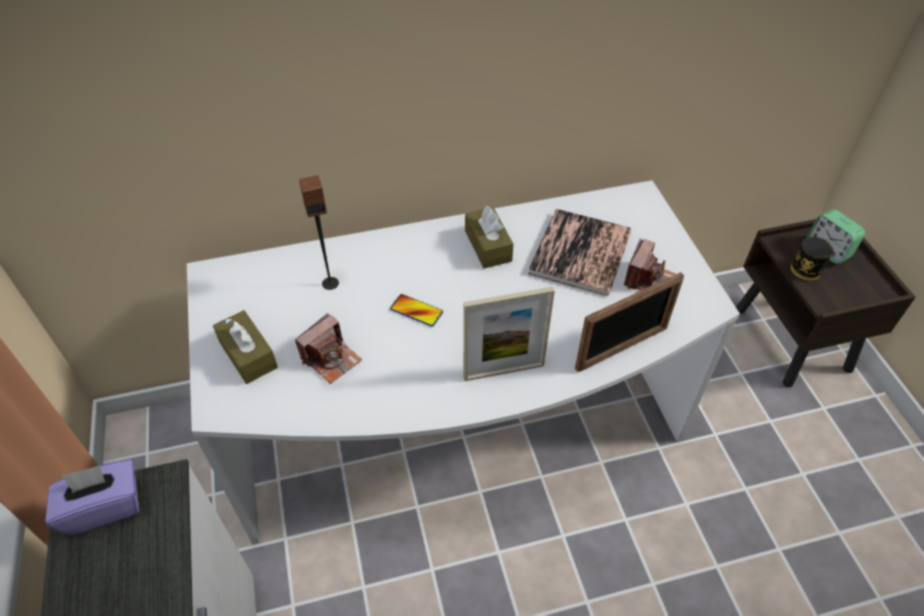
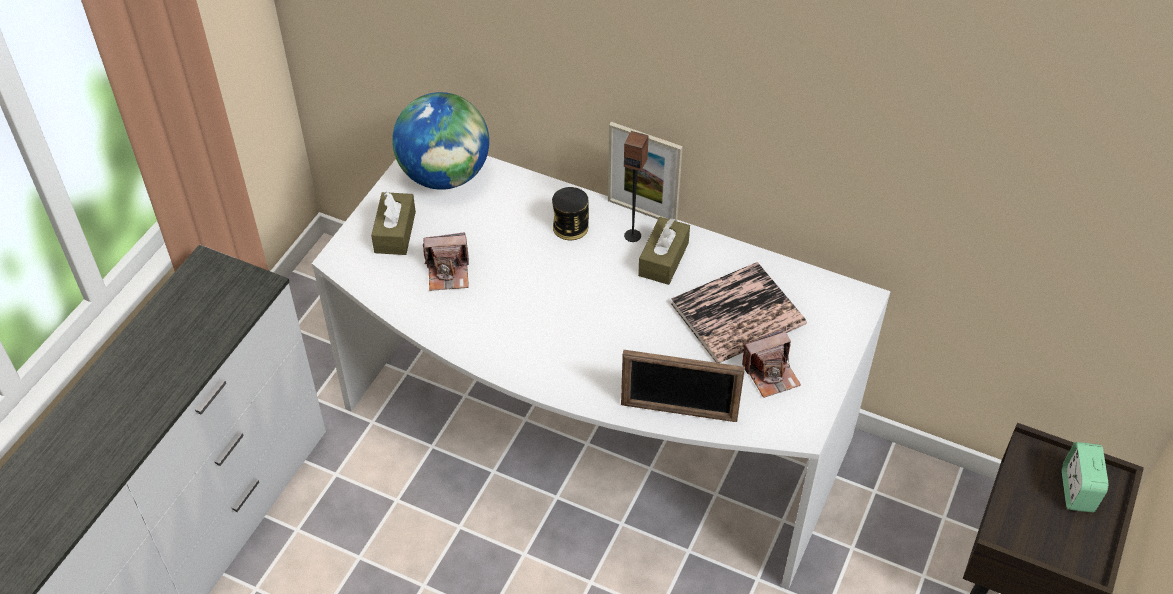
camera: 40 degrees right, 0 degrees up
purple tissue box [45,459,139,535] -> none
speaker [299,175,339,290] -> speaker moved to [624,131,649,242]
phone [390,294,443,327] -> none
picture frame [463,287,555,381] -> picture frame moved to [608,122,683,221]
can [790,237,833,281] -> can moved to [552,187,589,240]
none -> globe [392,92,489,190]

